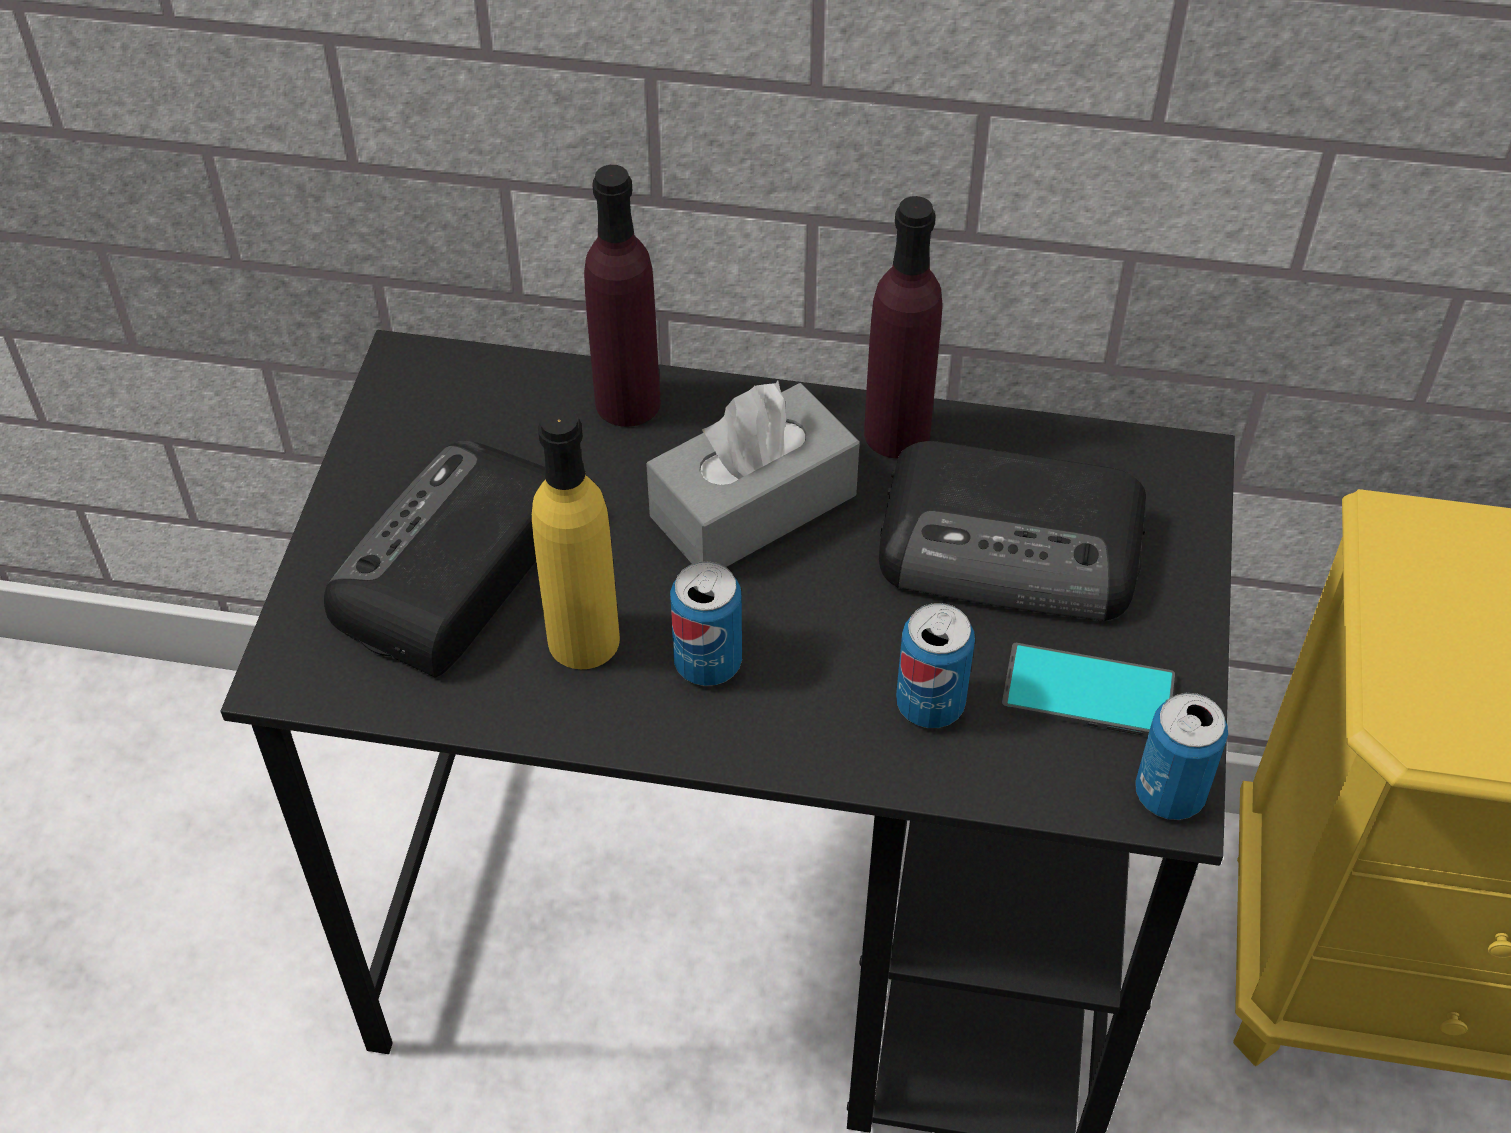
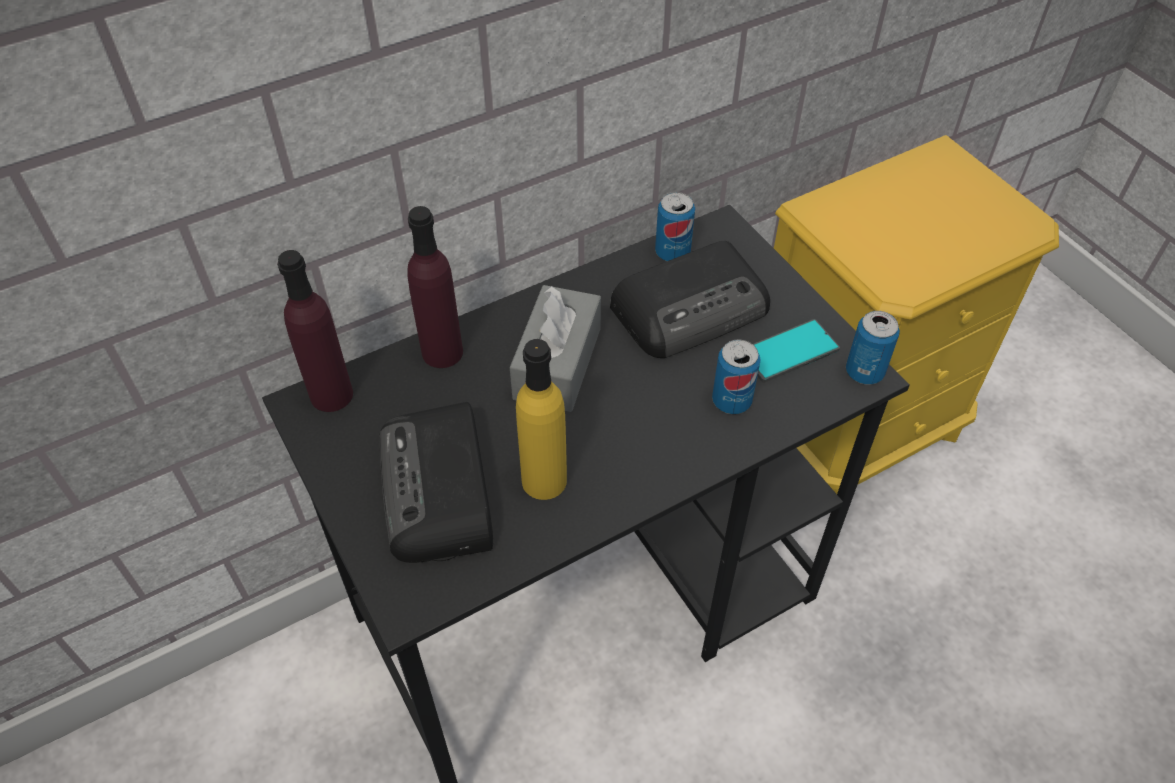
camera: 40 degrees left, 0 degrees up
can [670,561,742,686] -> can moved to [655,192,695,261]
purple bottle [864,196,943,458] -> purple bottle moved to [277,250,353,412]

